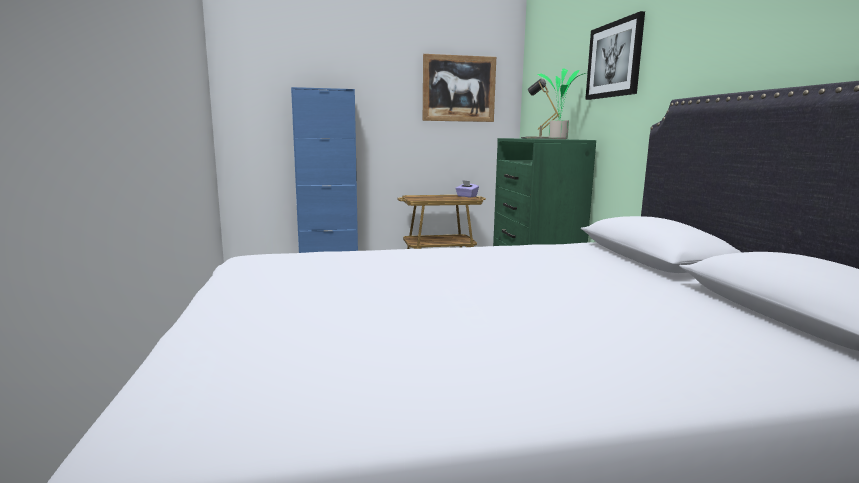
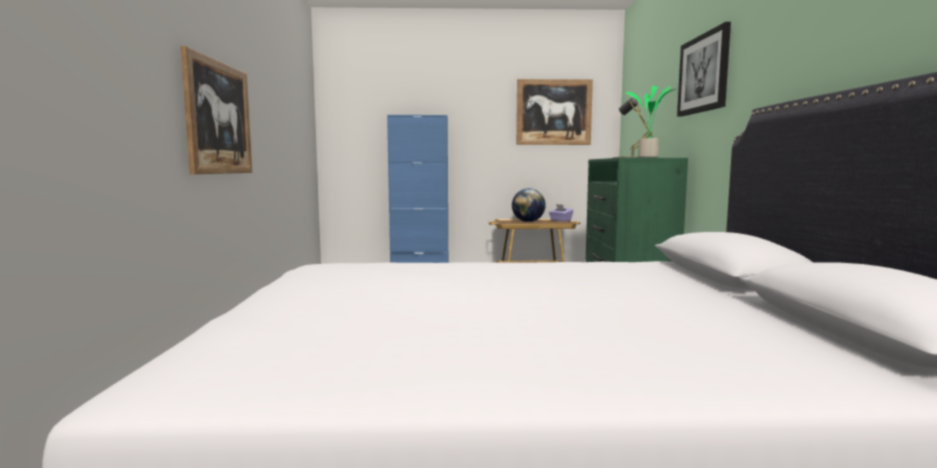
camera: 10 degrees right, 5 degrees down
none -> picture [180,46,252,174]
none -> globe [512,188,546,222]

